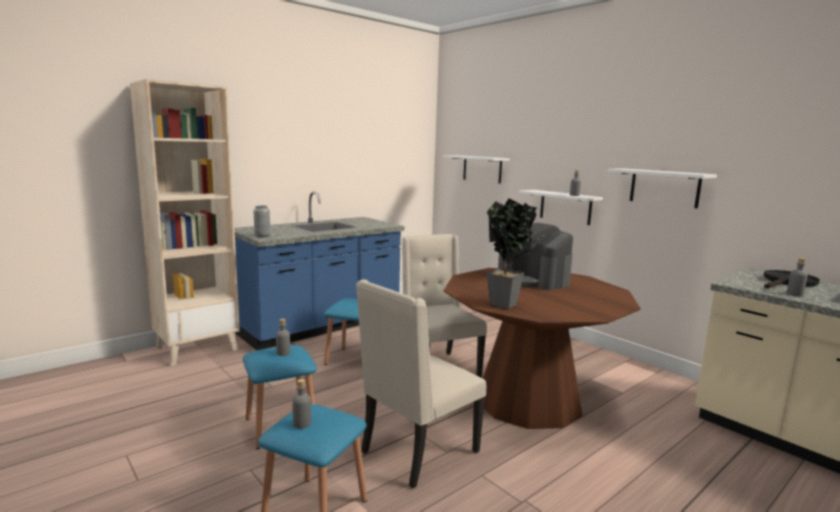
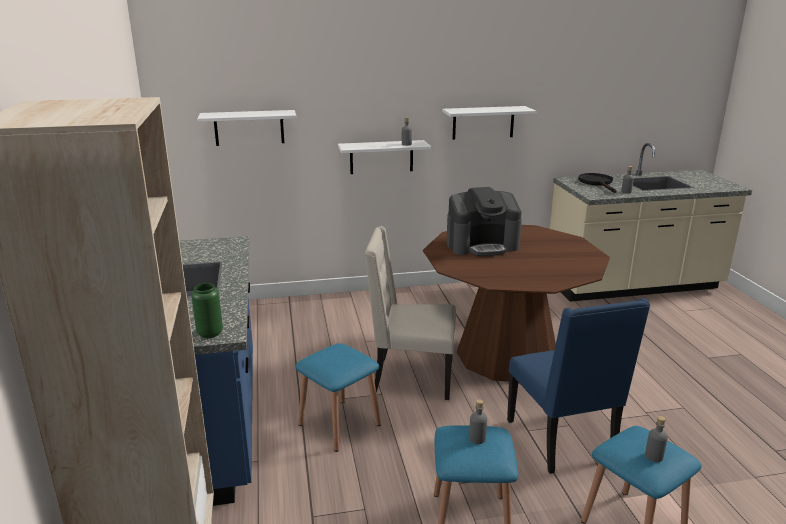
camera: 60 degrees left, 10 degrees up
grey vase [254,206,270,238] -> green vase [191,283,223,338]
beige chair [356,279,486,488] -> blue chair [507,298,650,474]
potted plant [486,198,537,309] -> none

